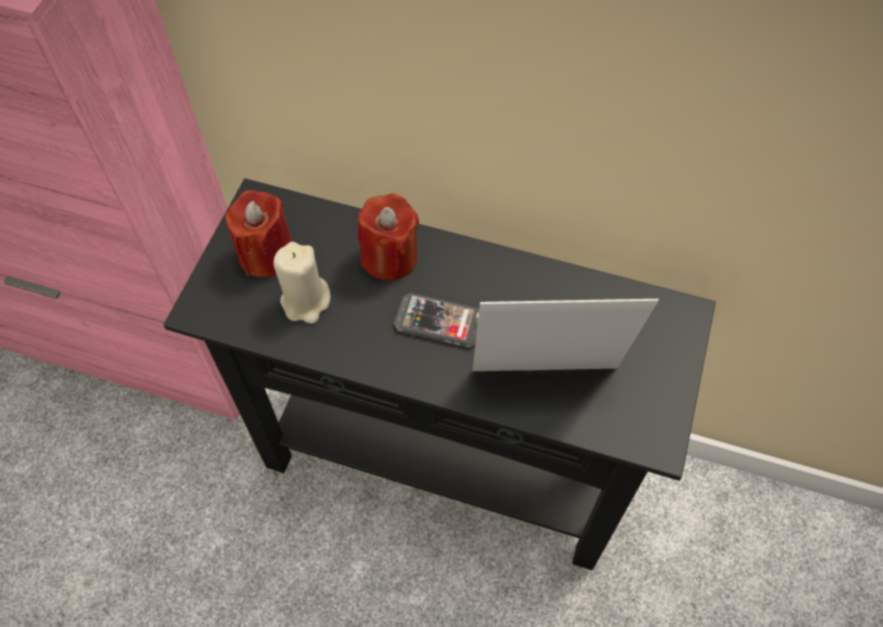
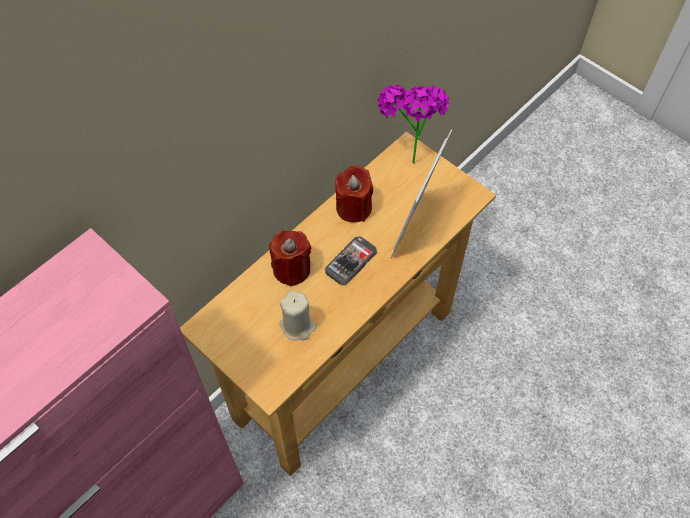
camera: 65 degrees left, 0 degrees up
black console table [163,178,716,570] -> beige console table [180,132,496,476]
red candle [225,190,292,277] -> red candle moved to [335,165,373,223]
none -> potted plant [378,85,450,163]

